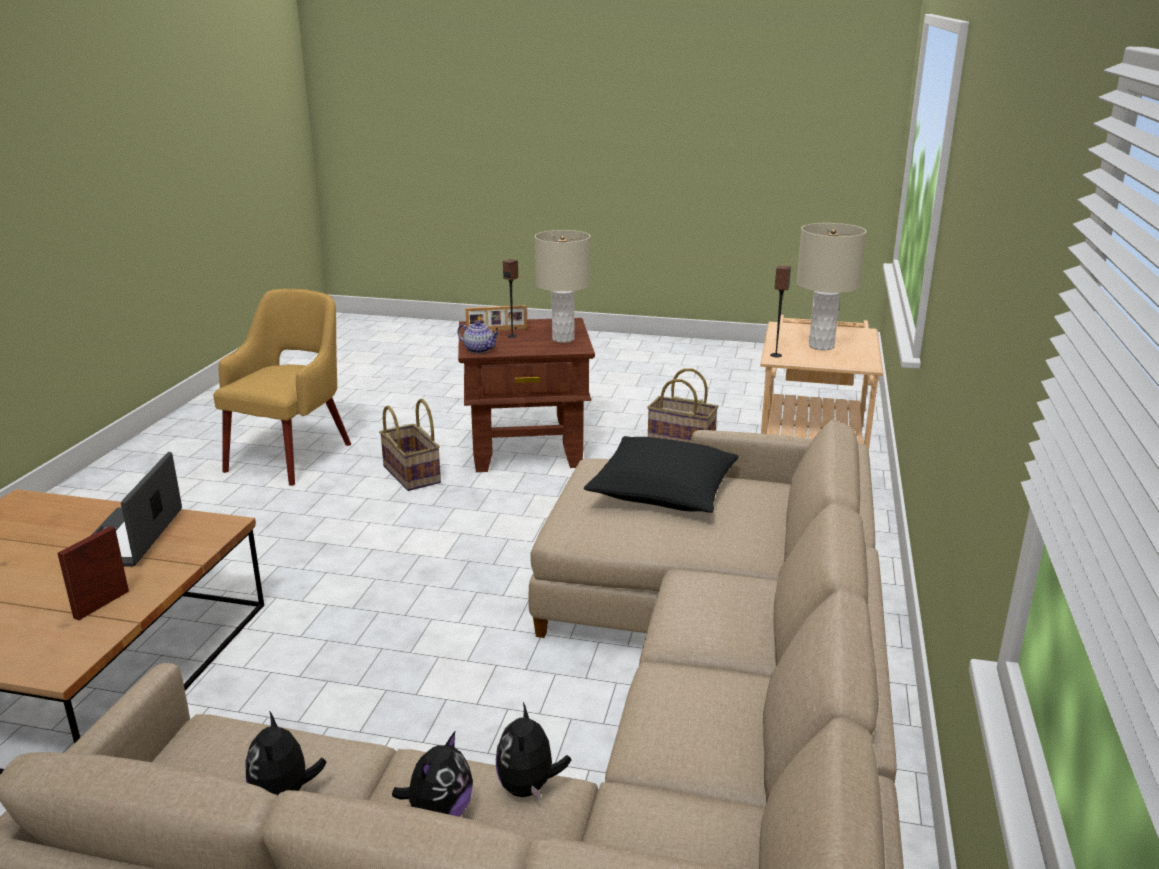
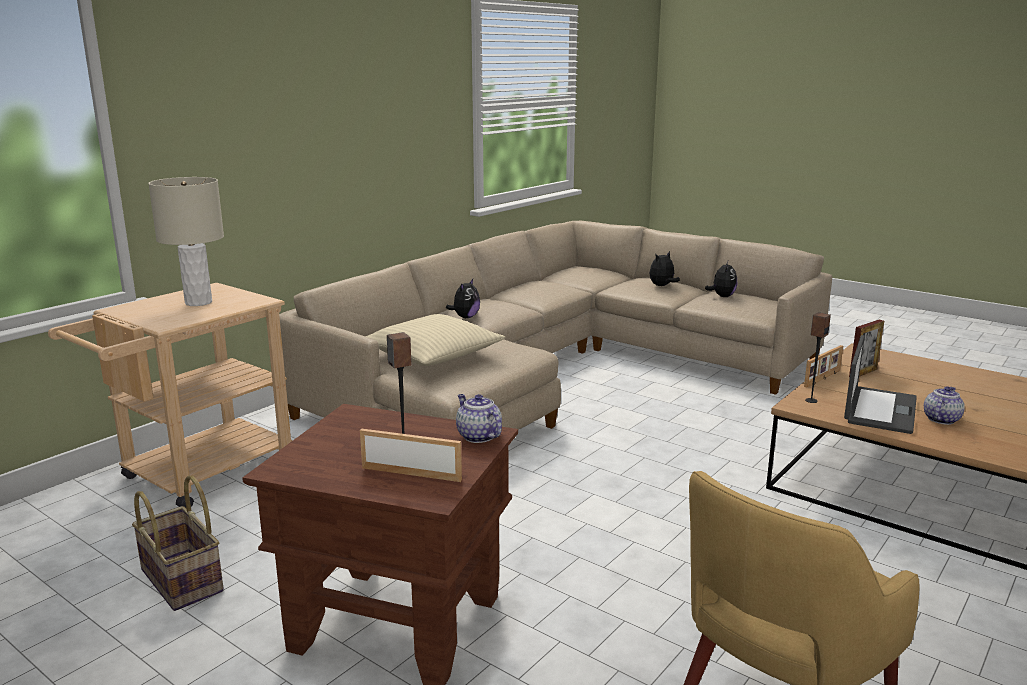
camera: 155 degrees left, 5 degrees down
basket [379,399,441,491] -> none
plush toy [496,702,571,799] -> plush toy moved to [446,279,480,318]
beige table lamp [535,230,590,343] -> none
black pillow [584,436,738,513] -> beige pillow [365,314,505,366]
speaker [770,266,791,357] -> speaker moved to [805,312,831,403]
none -> picture frame [804,345,843,388]
none -> teapot [924,387,965,425]

